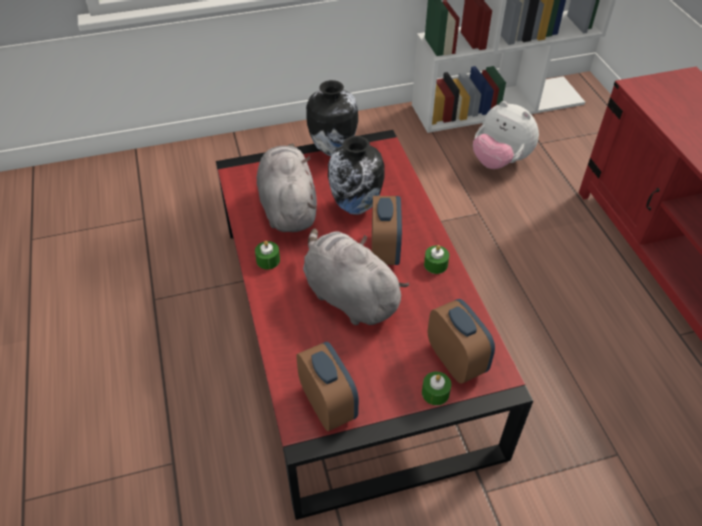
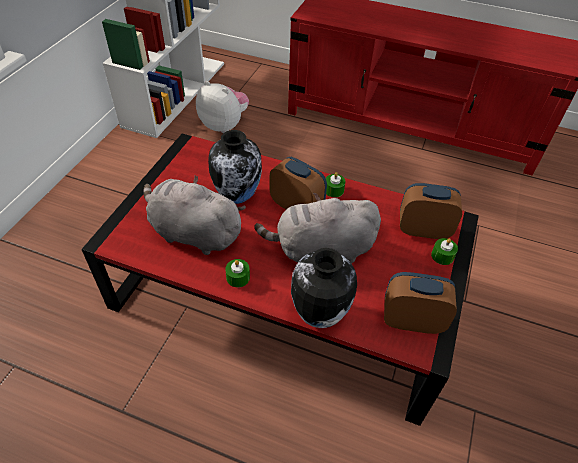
camera: 55 degrees left, 0 degrees up
vase [306,80,358,156] -> vase moved to [291,248,357,328]
plush toy [473,101,539,169] -> plush toy turned 135 degrees counterclockwise [196,81,249,133]

